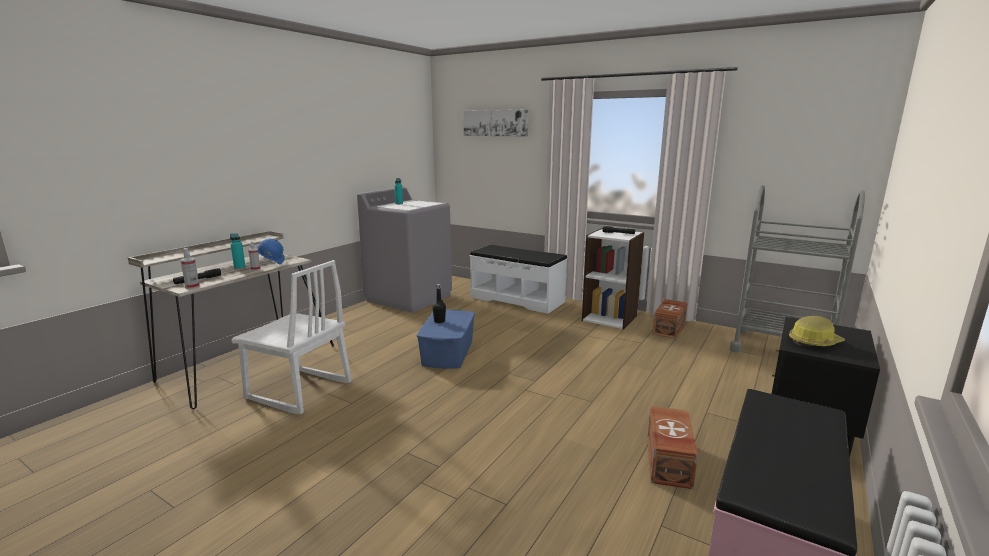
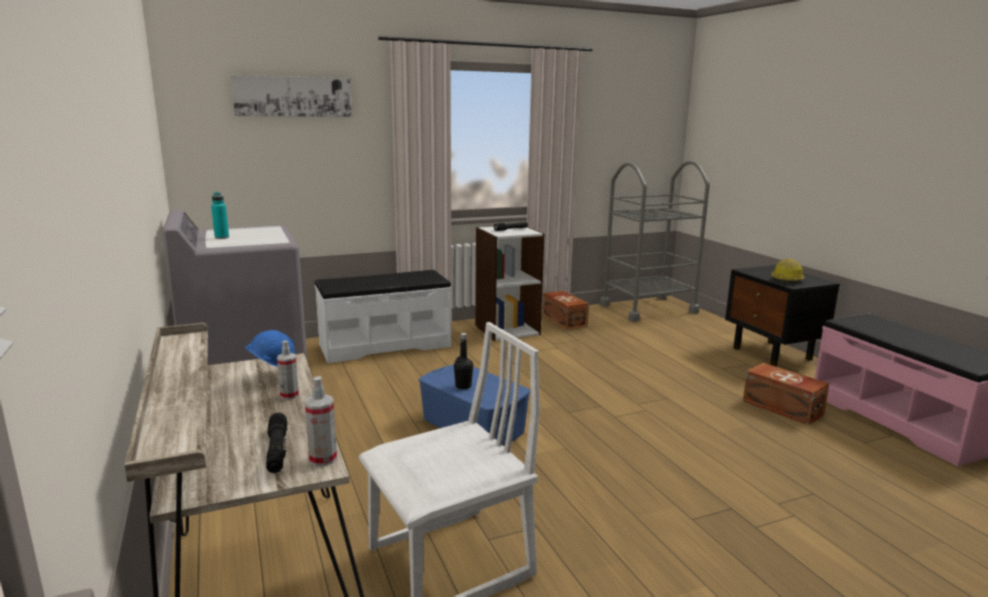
camera: 55 degrees left, 0 degrees up
turquoise bottle [230,233,246,269] -> none

